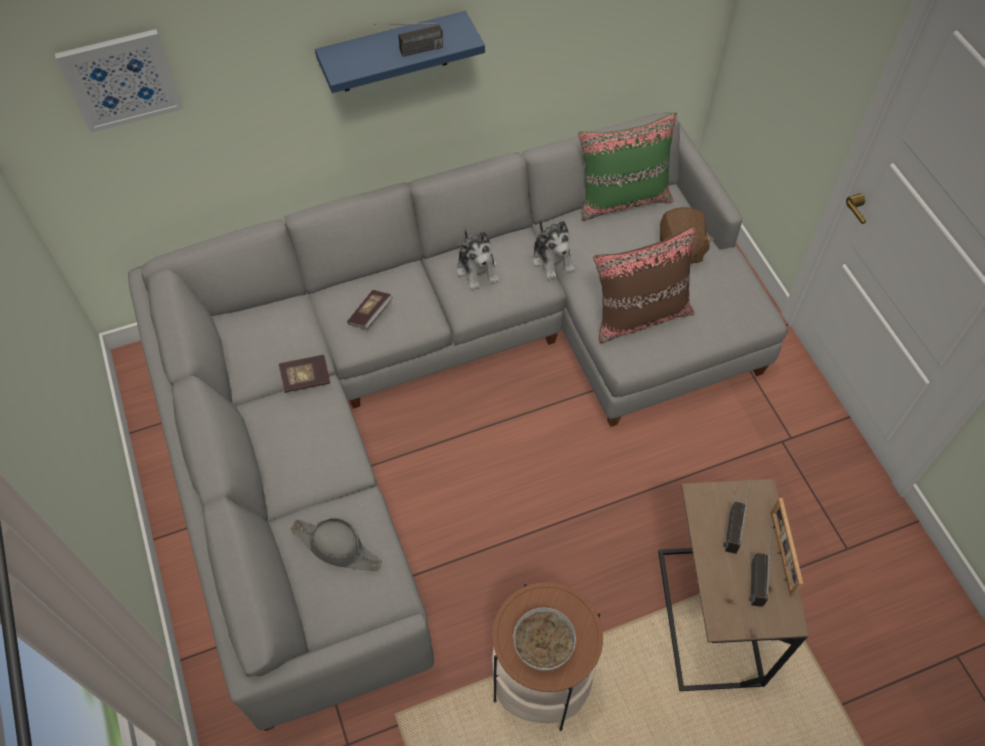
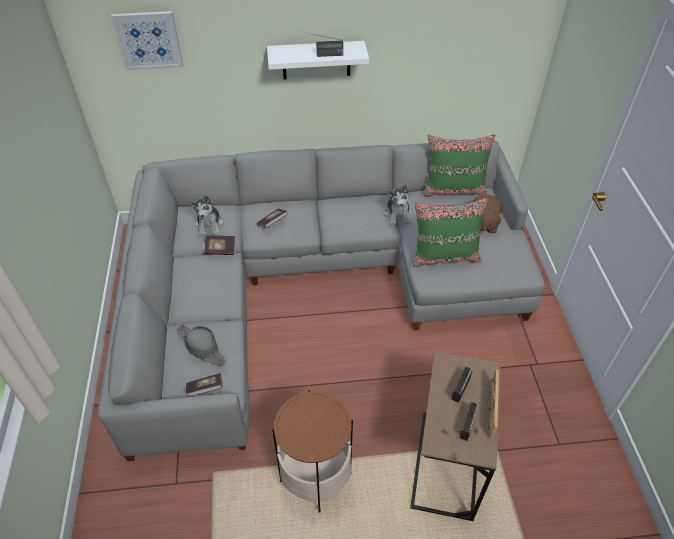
camera: 15 degrees right, 10 degrees down
blue shelf [315,11,485,93] -> white shelf [267,41,369,79]
plush toy [456,229,499,291] -> plush toy moved to [189,195,223,236]
bowl [513,607,576,671] -> none
brown pillow [593,226,696,344] -> green pillow [412,198,488,267]
none -> book [186,373,223,397]

